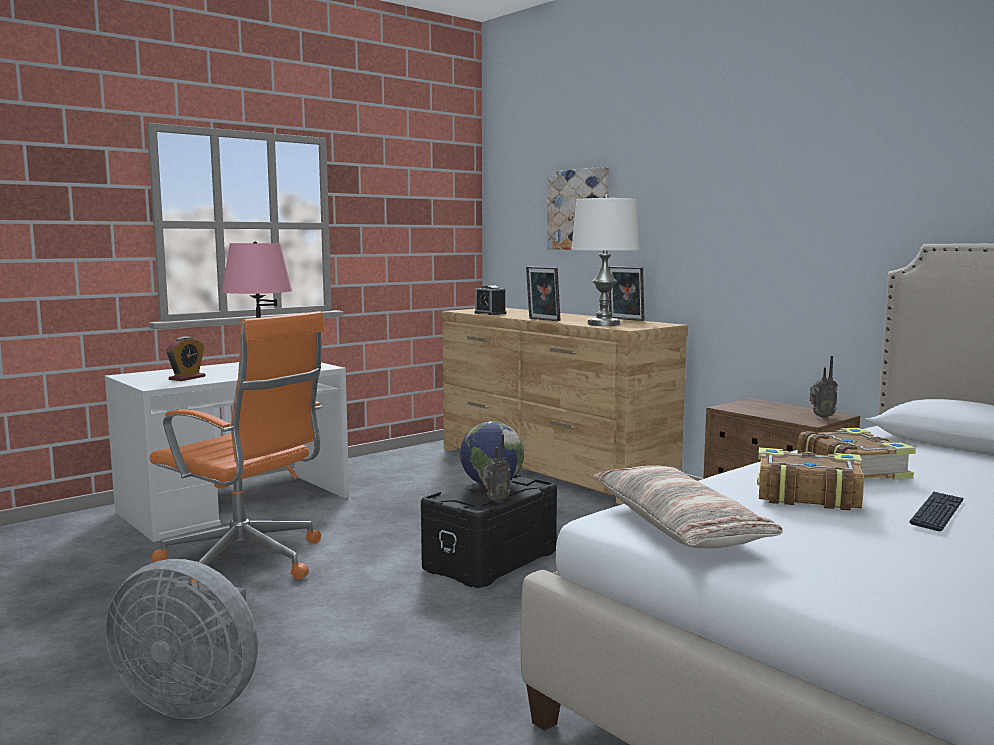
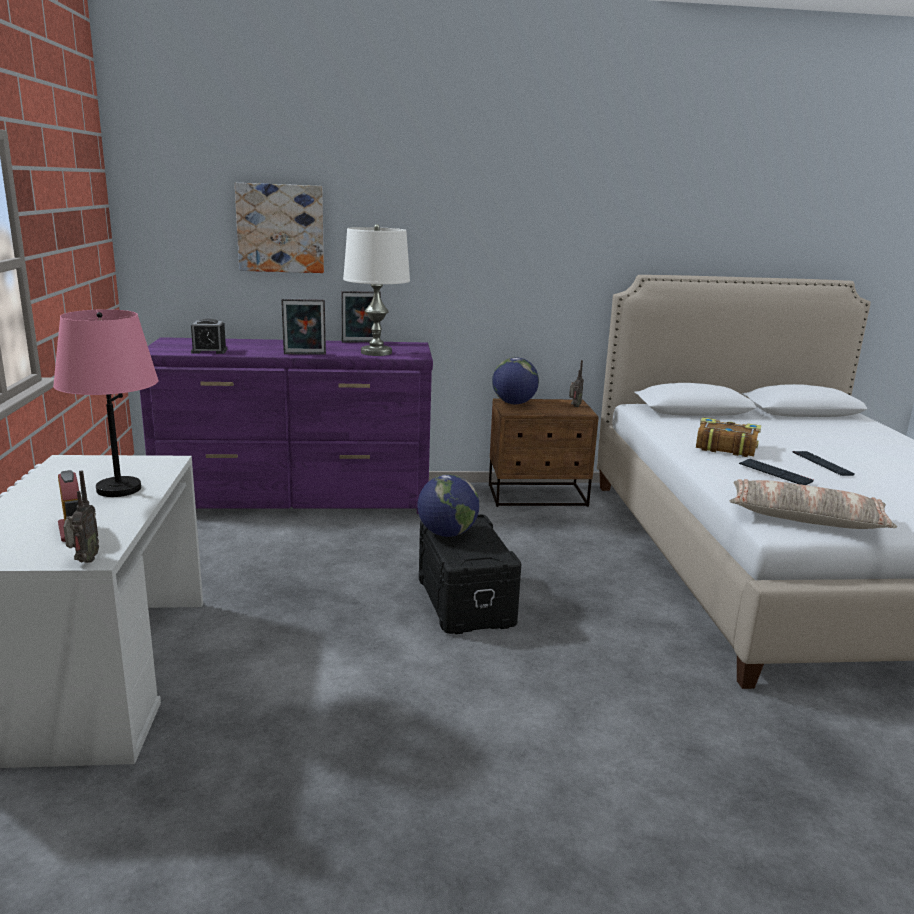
camera: 55 degrees left, 10 degrees up
grey fan [105,559,258,719] -> none
orange office chair [150,311,325,583] -> none
brown dresser [441,308,688,505] -> purple dresser [140,337,433,514]
radio [483,434,510,503] -> radio moved to [63,470,99,563]
book [757,447,864,510] -> keyboard [739,459,814,485]
none -> globe [492,357,539,404]

